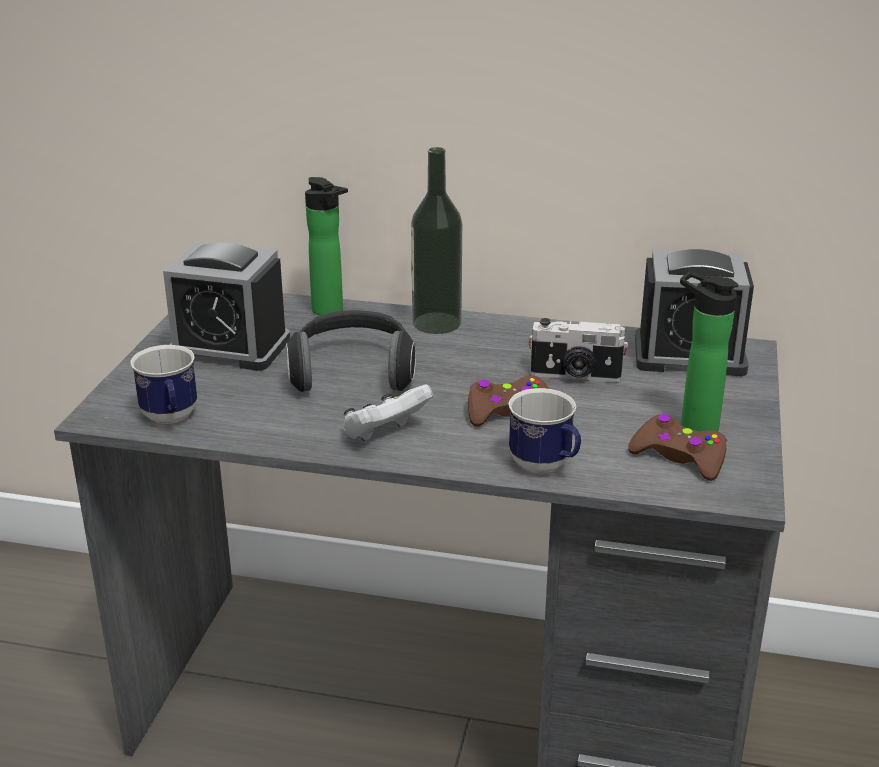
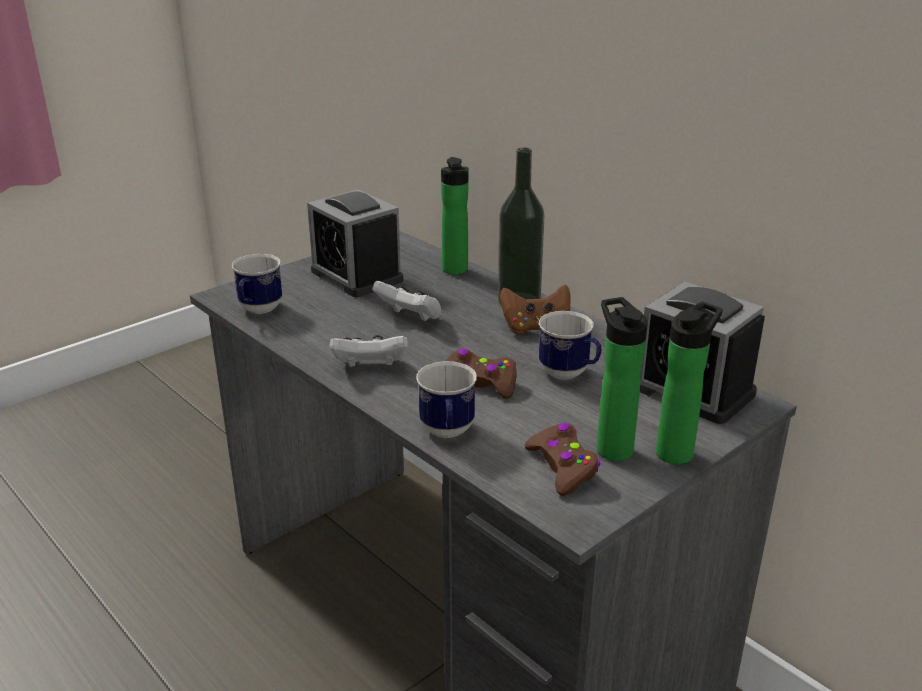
camera: 35 degrees right, 0 degrees up
headphones [286,310,416,392] -> white game controller [372,281,441,322]
camera [528,318,628,382] -> mug [539,311,602,379]
none -> brown game controller [500,285,571,334]
none -> bottle [656,301,723,464]

